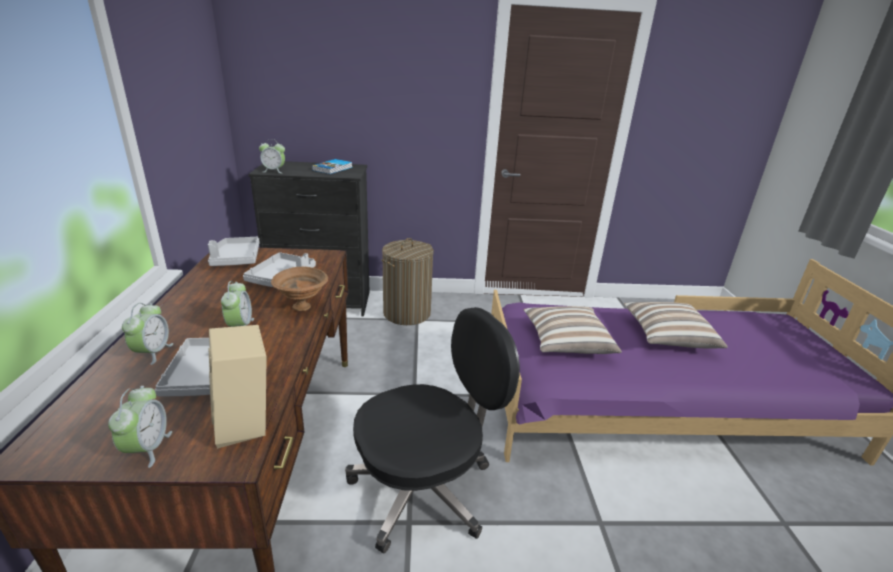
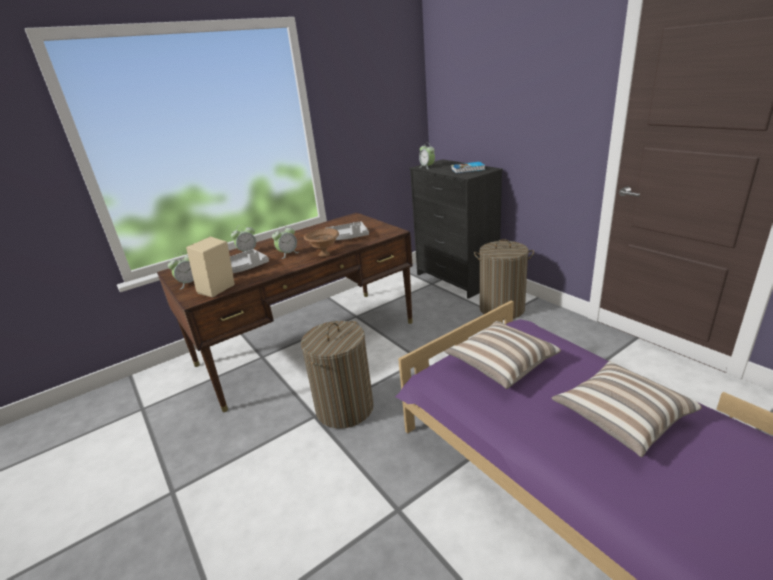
camera: 60 degrees right, 0 degrees up
grey tray [208,237,260,266] -> none
black office chair [345,307,520,554] -> laundry basket [301,321,374,428]

